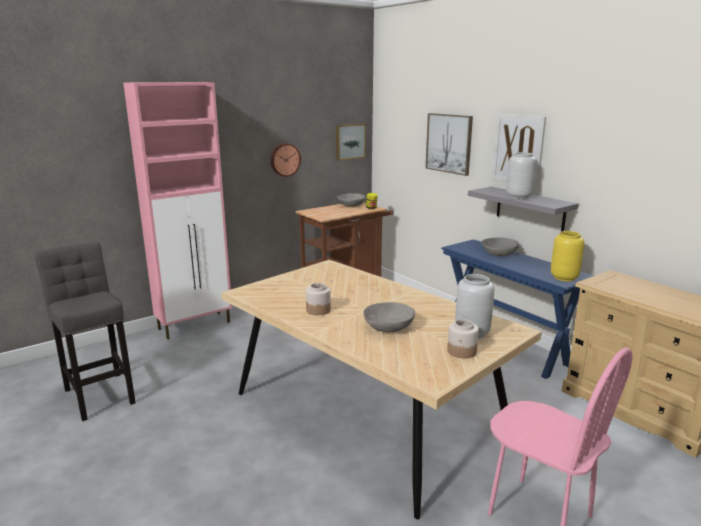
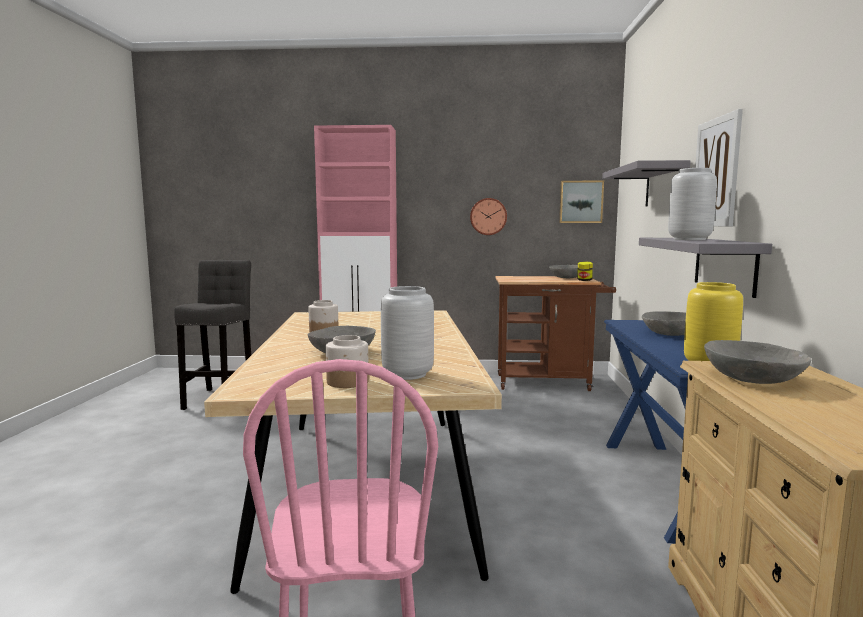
camera: 40 degrees right, 10 degrees down
picture [425,113,473,176] -> grey shelf [602,160,691,207]
none -> grey bowl [704,340,811,384]

